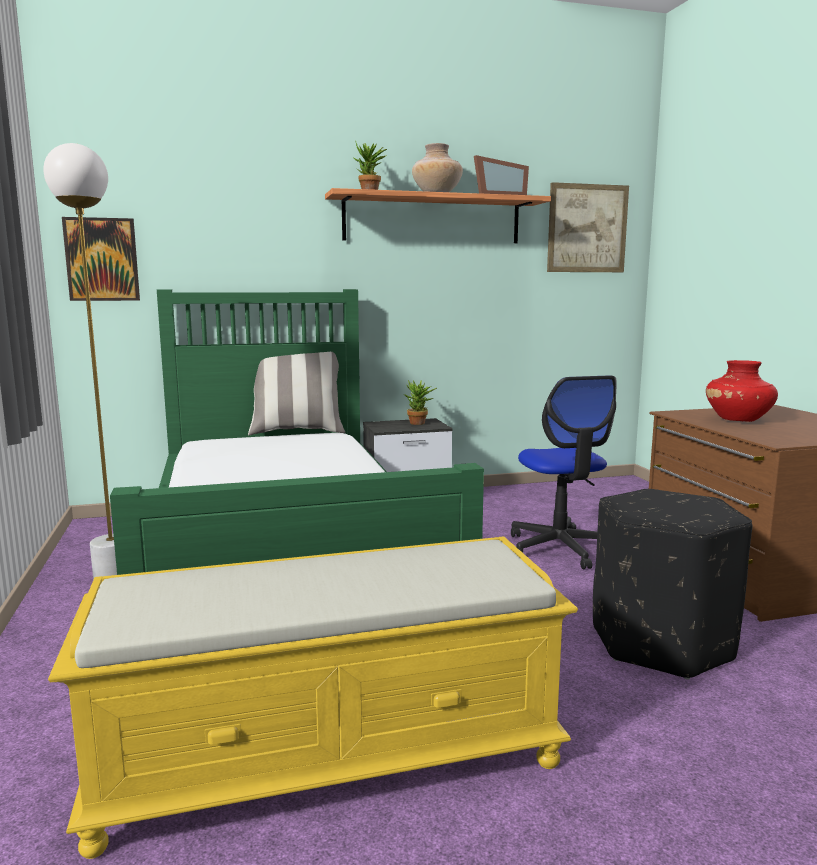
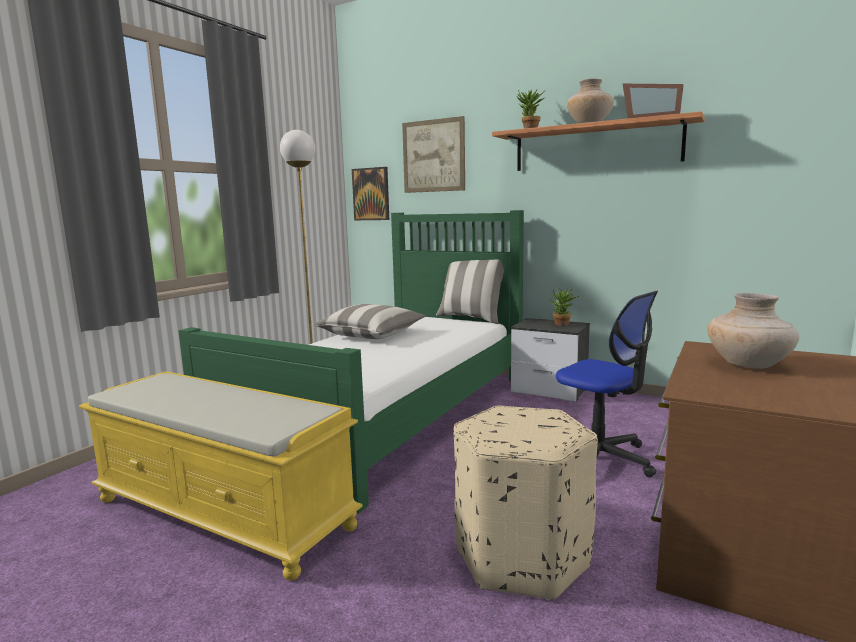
camera: 45 degrees right, 0 degrees up
office chair [511,375,617,569] -> office chair turned 75 degrees counterclockwise [556,291,658,477]
picture [547,182,629,272] -> picture moved to [402,116,465,193]
black ottoman [593,489,752,680] -> beige ottoman [453,406,598,601]
red vase [706,360,778,422] -> beige vase [708,293,799,369]
none -> pillow [313,304,426,339]

